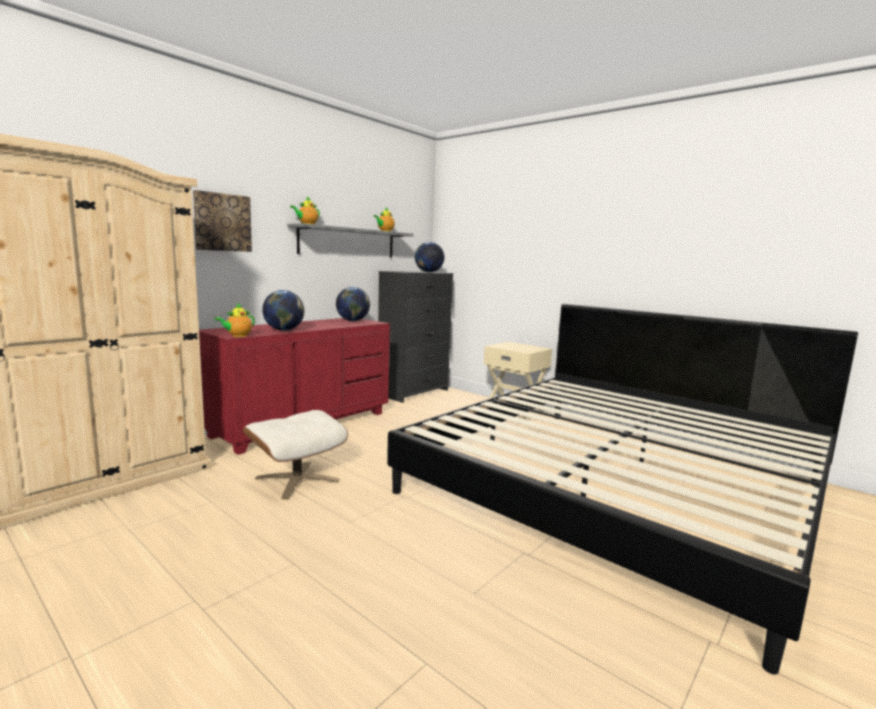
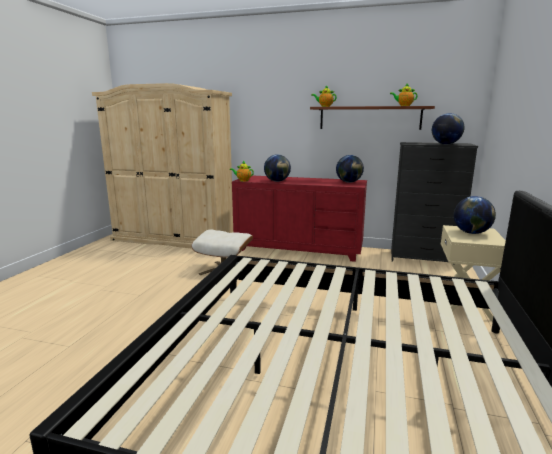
camera: 65 degrees right, 5 degrees up
picture [193,190,252,252] -> none
grey shelf [287,223,414,258] -> brown shelf [310,106,435,130]
none -> globe [454,196,496,234]

